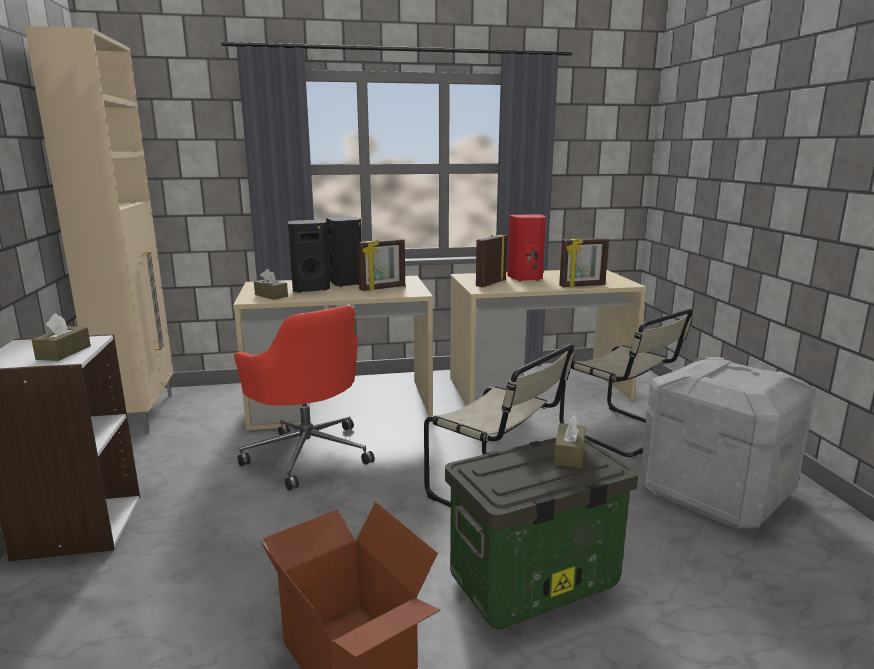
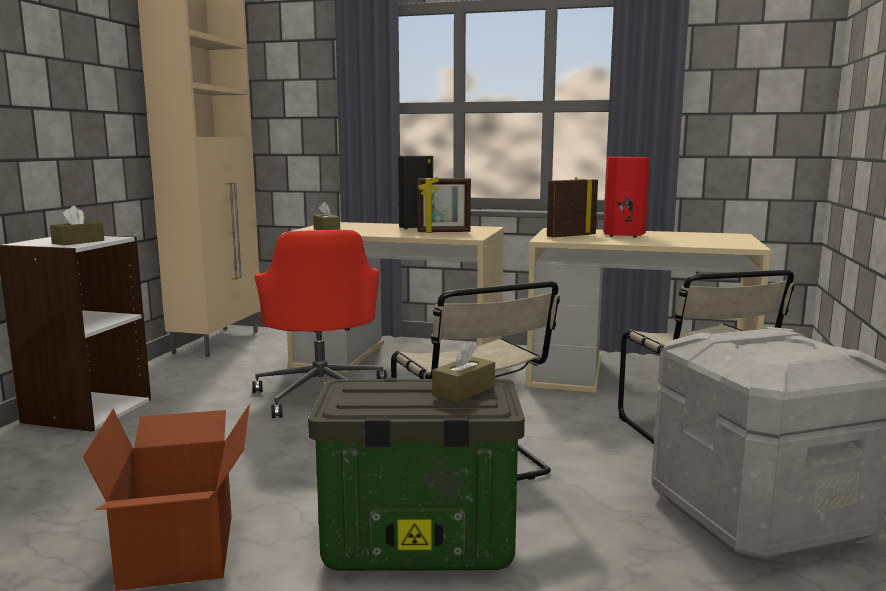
camera: 25 degrees right, 5 degrees down
black speaker [288,220,330,293] -> none
picture frame [559,238,609,288] -> none

